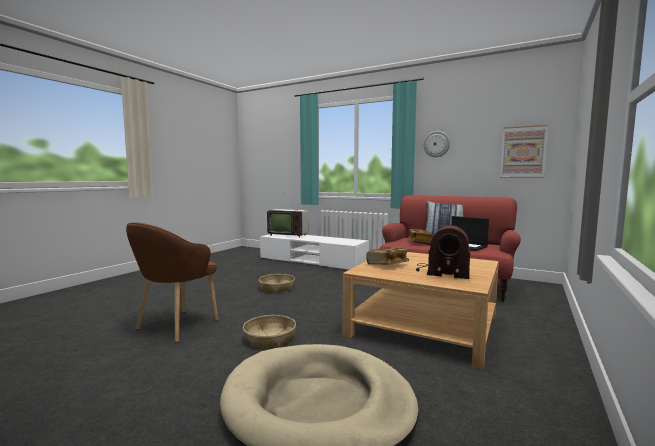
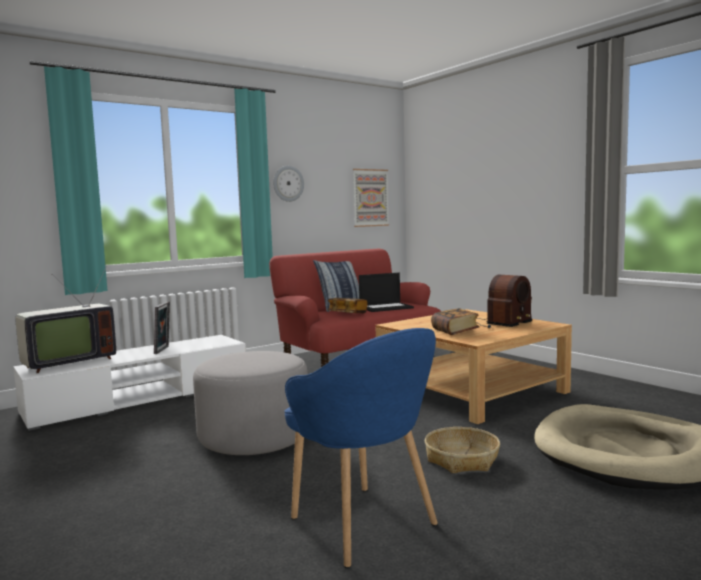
camera: 65 degrees left, 0 degrees up
brown armchair [126,222,218,342] -> blue armchair [284,328,438,568]
basket [259,274,295,293] -> grey ottoman [193,351,308,455]
none -> picture frame [154,302,170,354]

